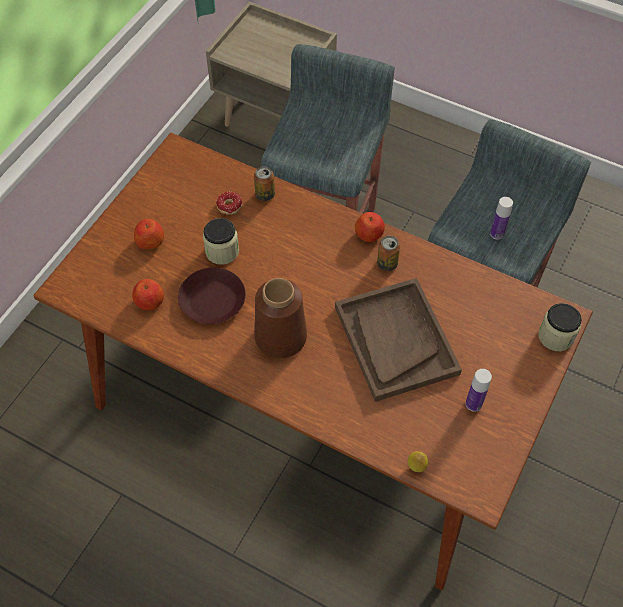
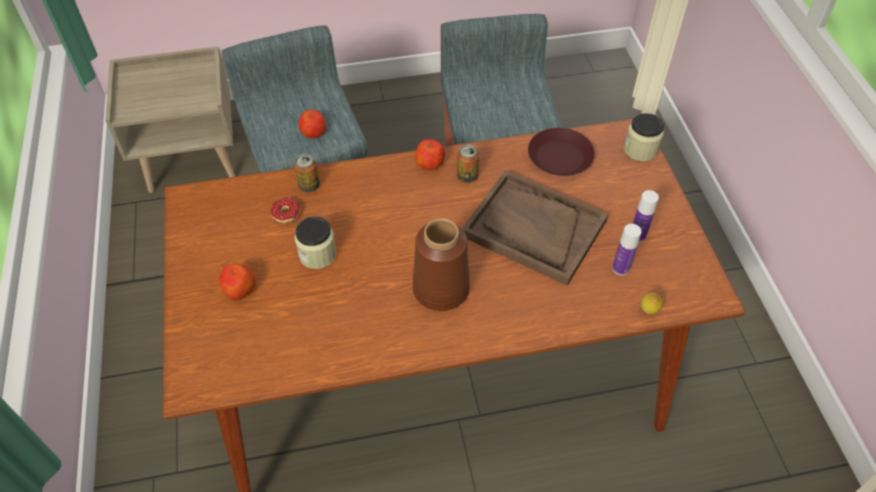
camera: 40 degrees left, 5 degrees down
apple [132,279,164,310] -> apple moved to [298,110,326,138]
brown plate [178,268,246,324] -> brown plate moved to [528,128,595,176]
bottle [490,197,513,239] -> bottle moved to [612,224,641,275]

